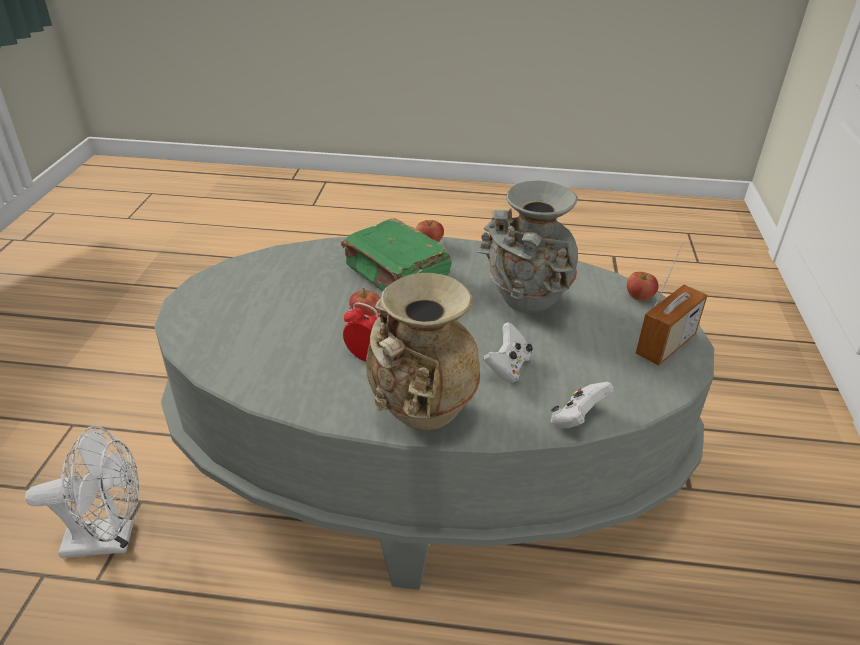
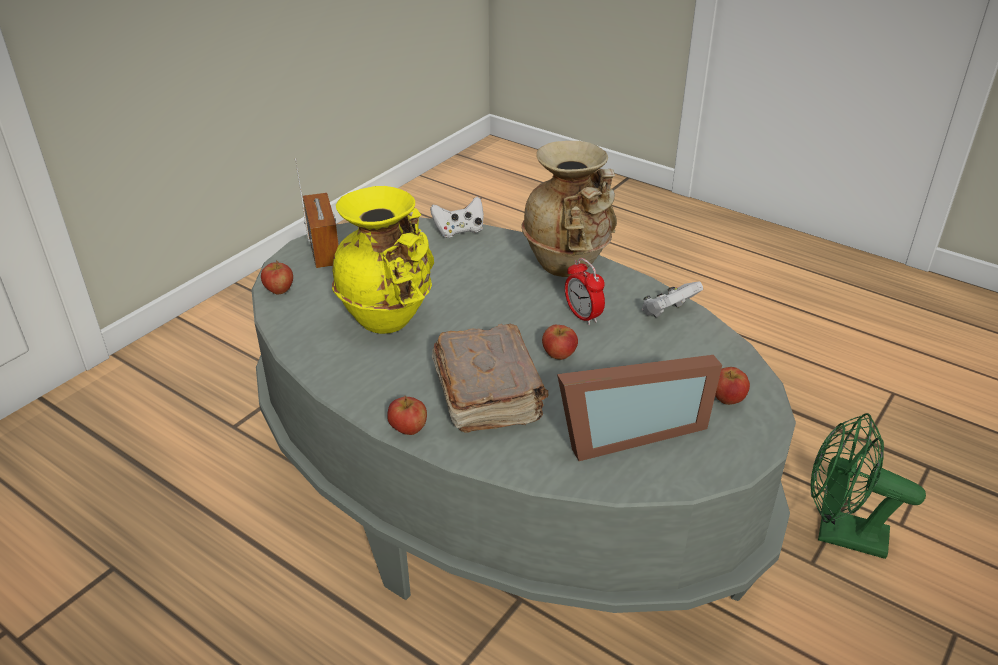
camera: 150 degrees left, 0 degrees up
white fan [25,426,139,558] -> green fan [811,413,926,559]
green book [341,218,451,291] -> brown book [432,324,549,432]
grey vase [477,180,578,313] -> yellow vase [332,186,434,334]
white game controller [483,322,533,382] -> white game controller moved to [642,282,703,317]
radio [636,243,708,365] -> radio turned 90 degrees clockwise [295,158,339,268]
none -> picture frame [557,355,722,461]
none -> apple [715,367,750,405]

